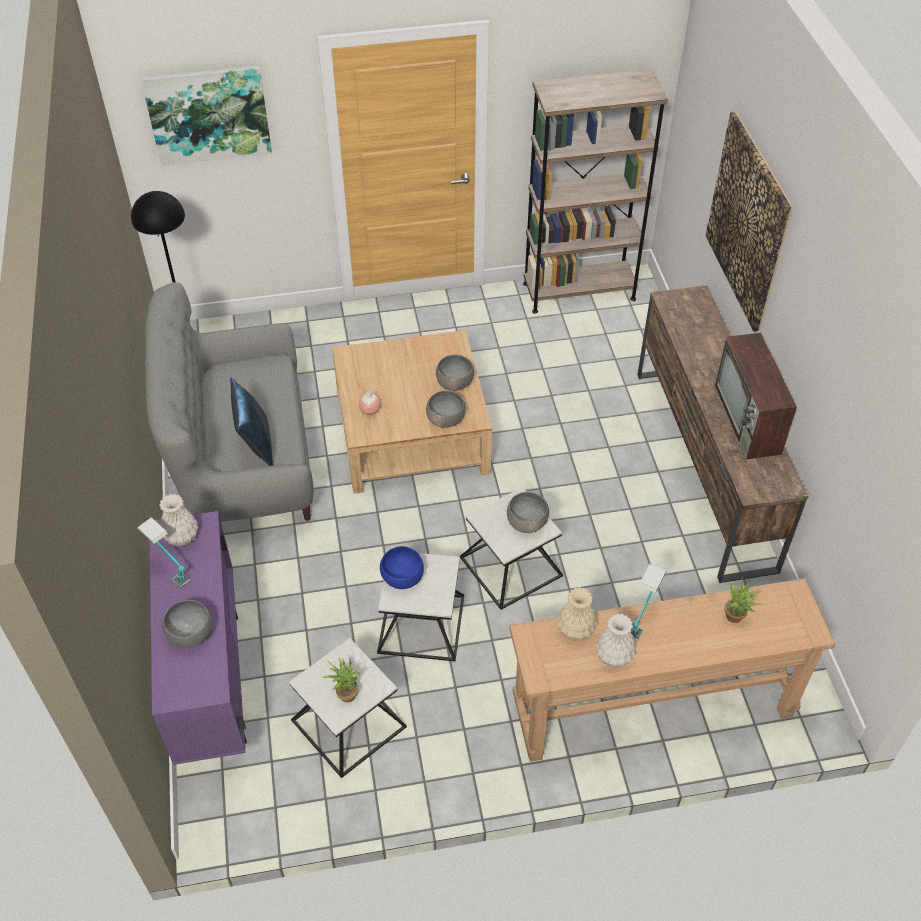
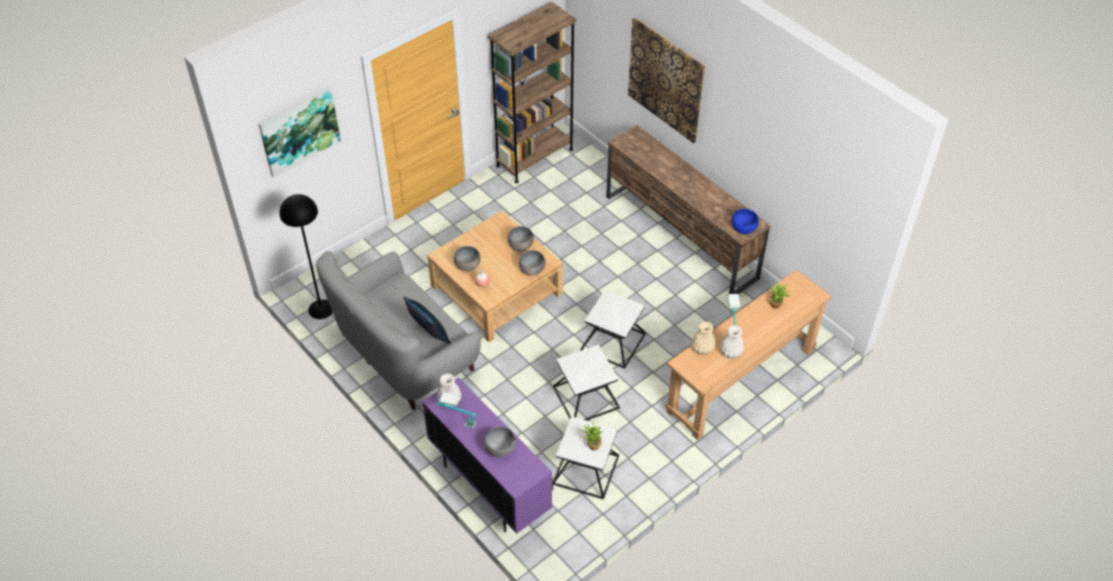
camera: 30 degrees left, 0 degrees up
blue bowl [380,546,424,589] -> blue bowl moved to [732,209,759,234]
grey bowl [507,492,549,533] -> grey bowl moved to [454,246,480,271]
television [714,333,797,459] -> none

